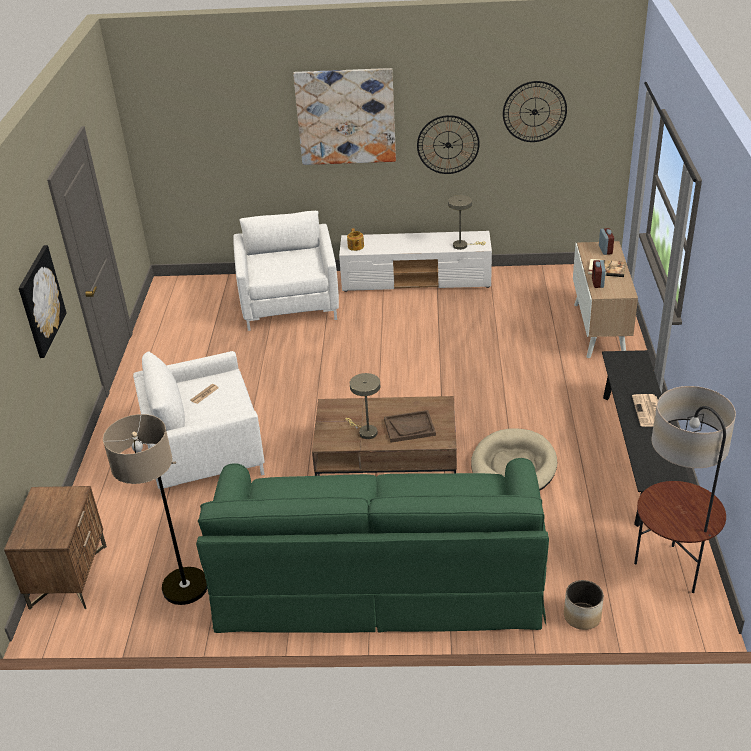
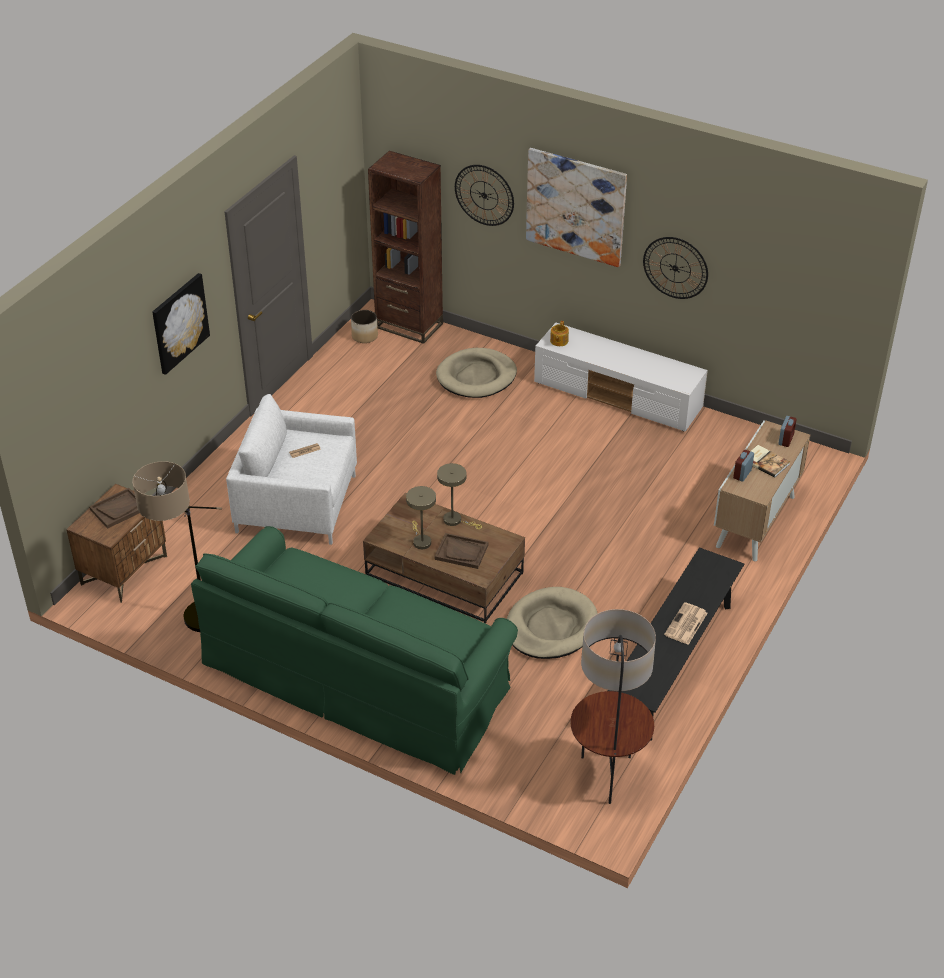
camera: 25 degrees right, 5 degrees up
white armchair [233,211,339,331] -> beige dog bed [436,348,517,398]
beige table lamp [448,195,486,250] -> beige table lamp moved to [437,463,482,529]
wall clock [503,81,567,142] -> wall clock moved to [455,165,514,226]
planter [564,580,604,630] -> planter moved to [351,310,378,343]
none -> brown tray [89,488,139,529]
none -> brown bookcase [368,151,443,344]

